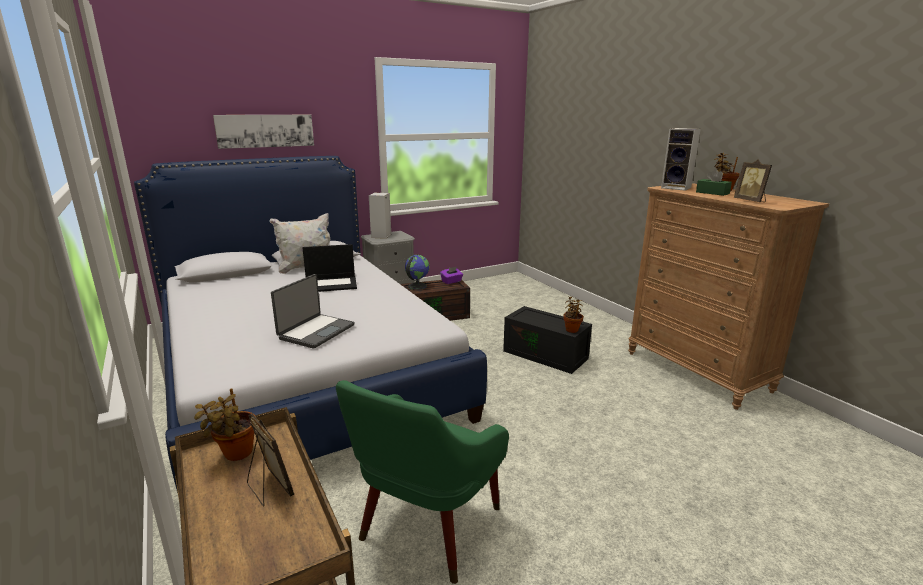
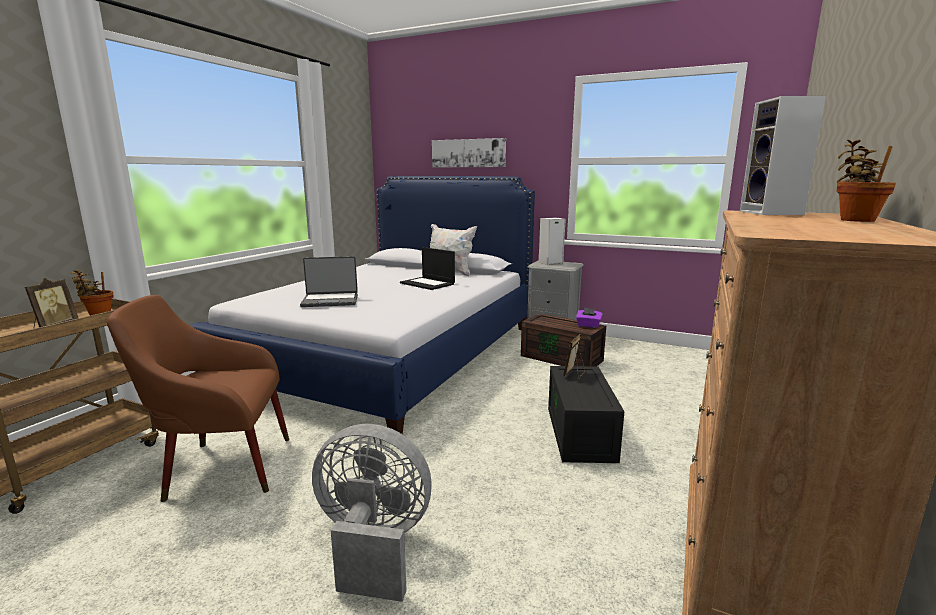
camera: 55 degrees right, 5 degrees down
green armchair [336,380,509,584] -> brown armchair [107,295,289,502]
globe [405,255,429,290] -> none
potted plant [563,296,584,333] -> none
green tissue box [696,169,732,196] -> none
picture frame [734,159,772,202] -> picture frame moved to [563,335,585,379]
none -> grey fan [312,424,432,602]

